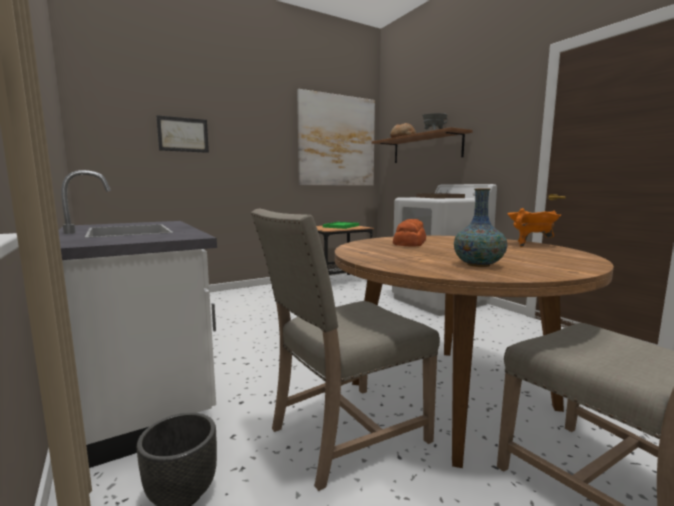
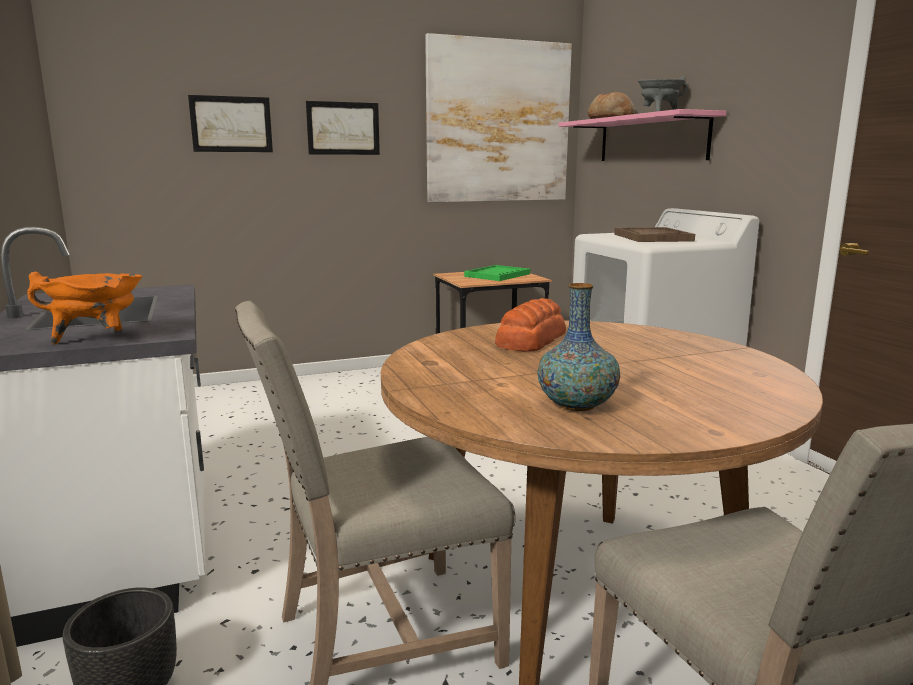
camera: 10 degrees right, 5 degrees up
brown shelf [372,127,473,163] -> pink shelf [559,109,726,161]
orange cooking pot [508,208,561,247] -> orange cooking pot moved to [27,272,142,344]
none -> picture [306,101,380,155]

